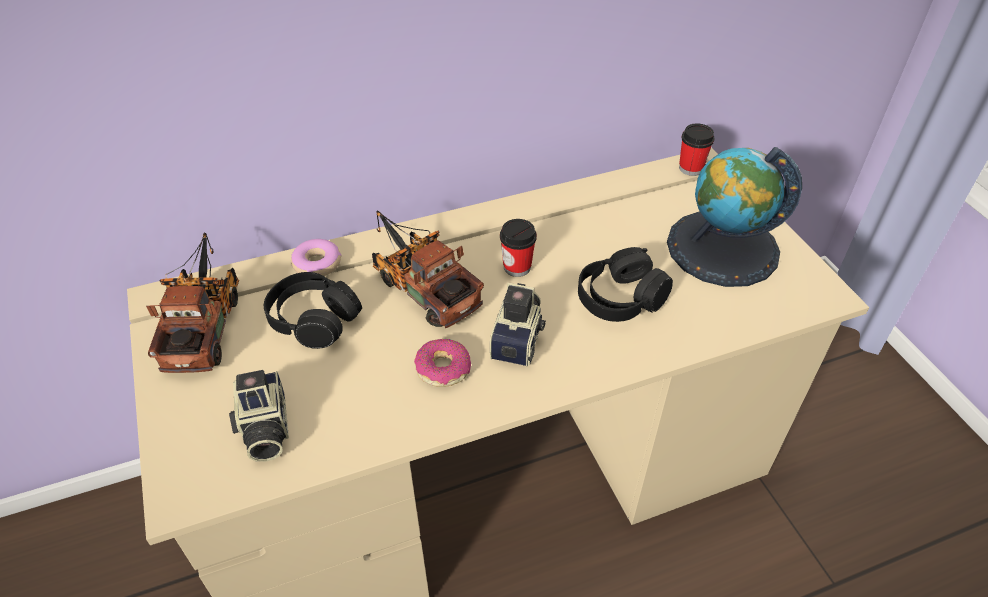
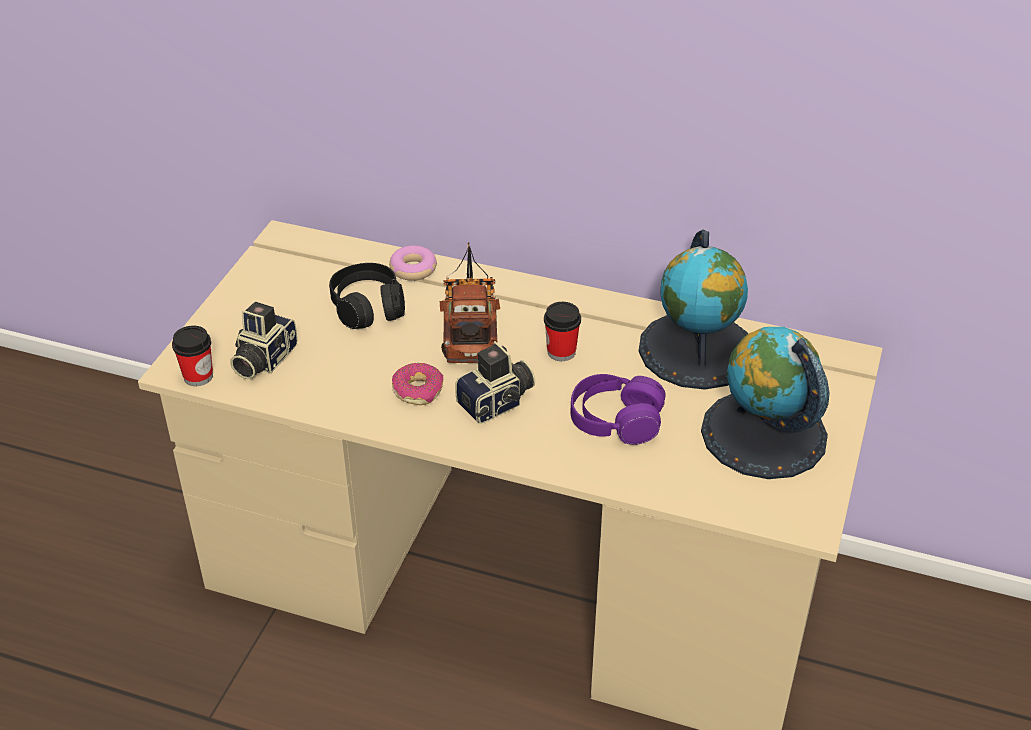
camera: 40 degrees right, 5 degrees down
toy truck [146,232,239,373] -> none
black headphones [578,247,673,322] -> purple headphones [571,374,666,445]
cup [679,123,715,176] -> cup moved to [172,326,213,386]
none -> globe [639,229,748,389]

